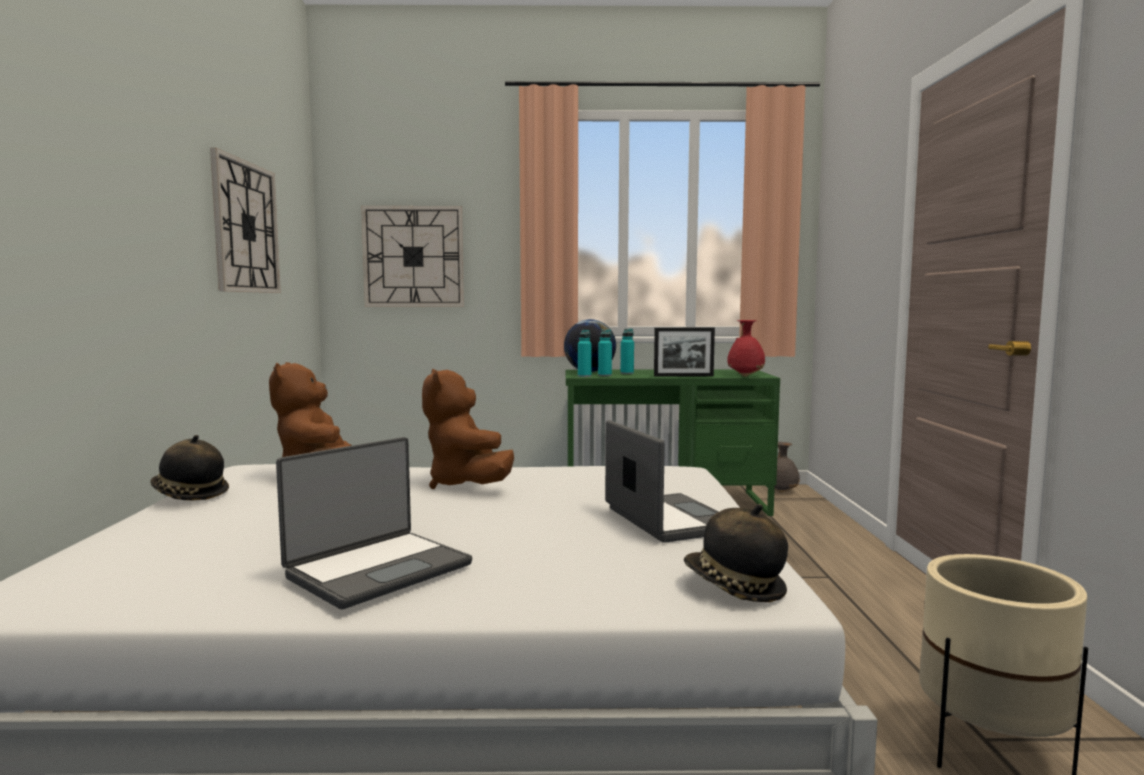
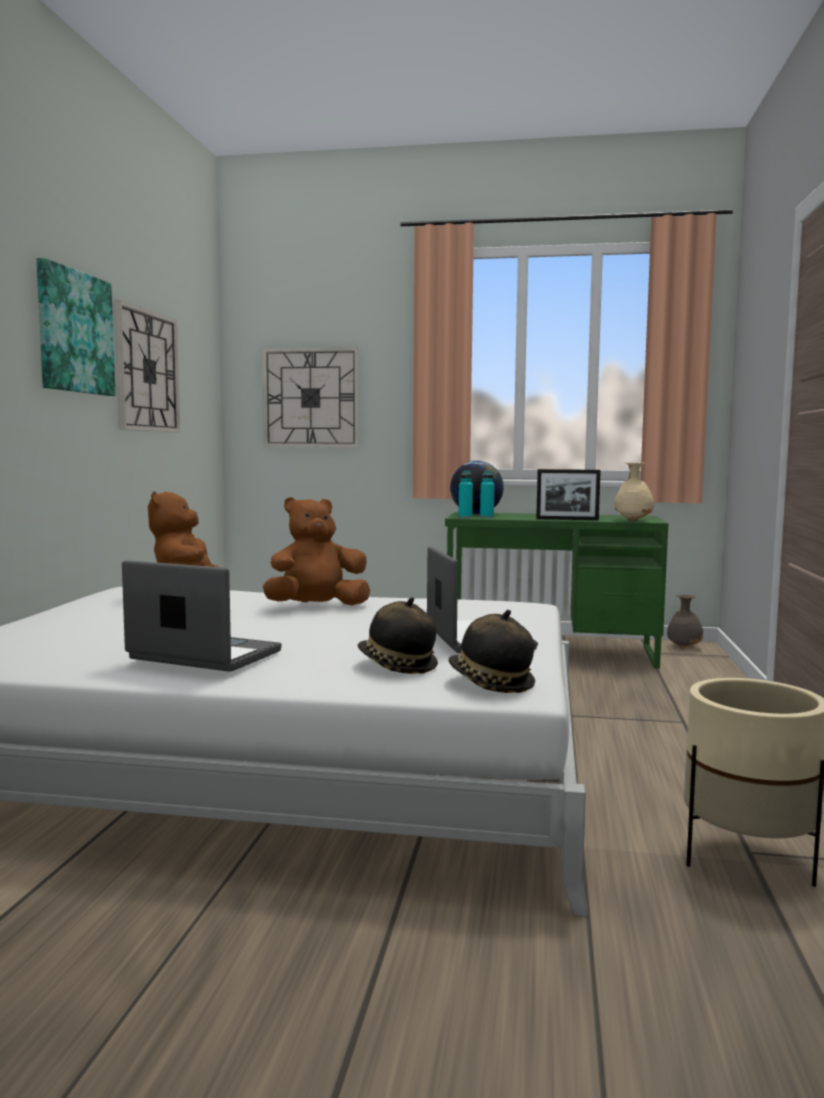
camera: 10 degrees right, 0 degrees up
hat [150,435,229,501] -> hat moved to [357,597,438,674]
laptop [276,437,472,609] -> laptop turned 120 degrees counterclockwise [122,560,282,672]
brown plush toy [422,369,514,489] -> brown plush toy turned 75 degrees clockwise [263,497,370,605]
turquoise bottle [621,329,634,374] -> none
red vase [727,320,765,377] -> beige vase [614,462,654,521]
none -> picture [37,258,115,396]

